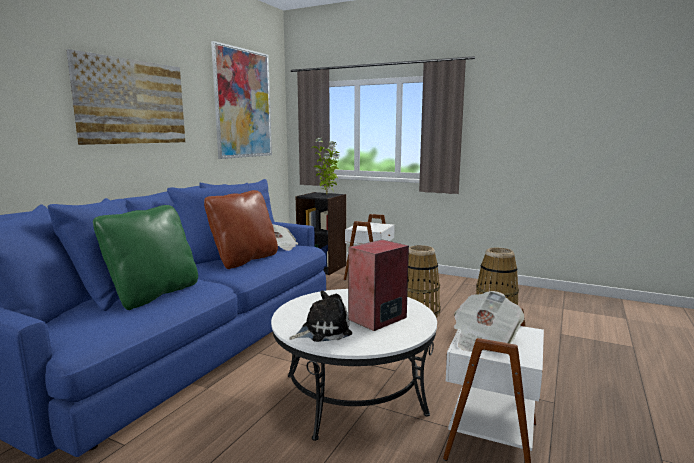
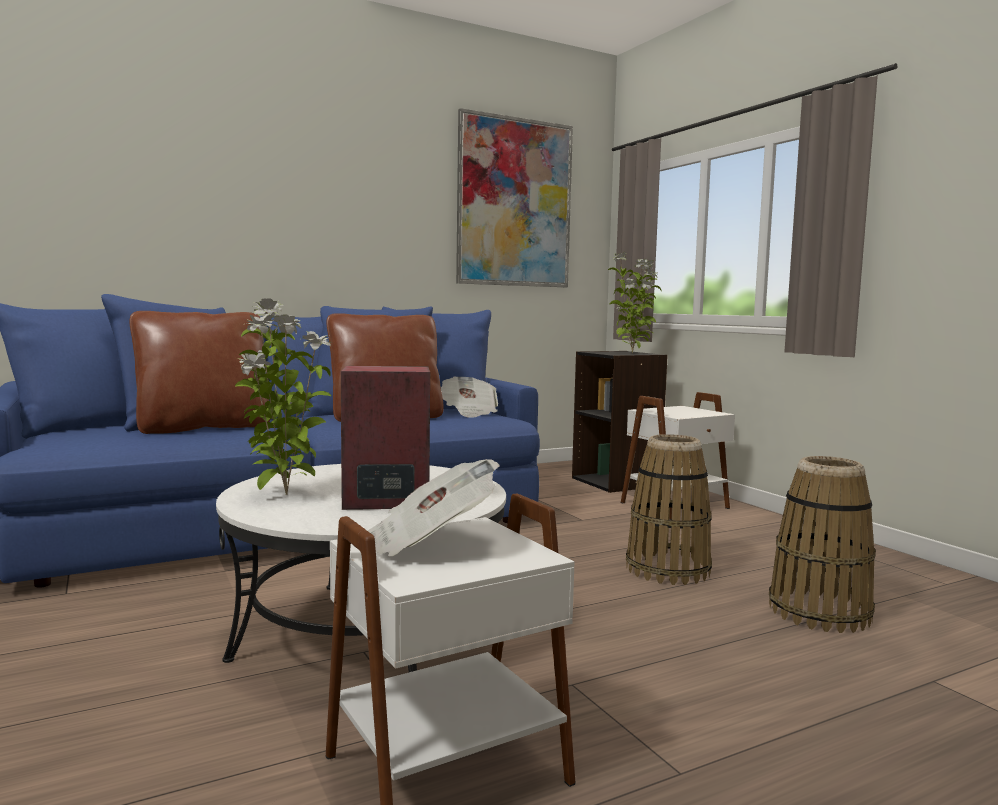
camera: 35 degrees right, 5 degrees down
picture [66,49,185,145] -> none
green pillow [93,205,198,310] -> brown pillow [130,311,271,434]
plush toy [289,291,352,342] -> potted plant [235,298,332,495]

